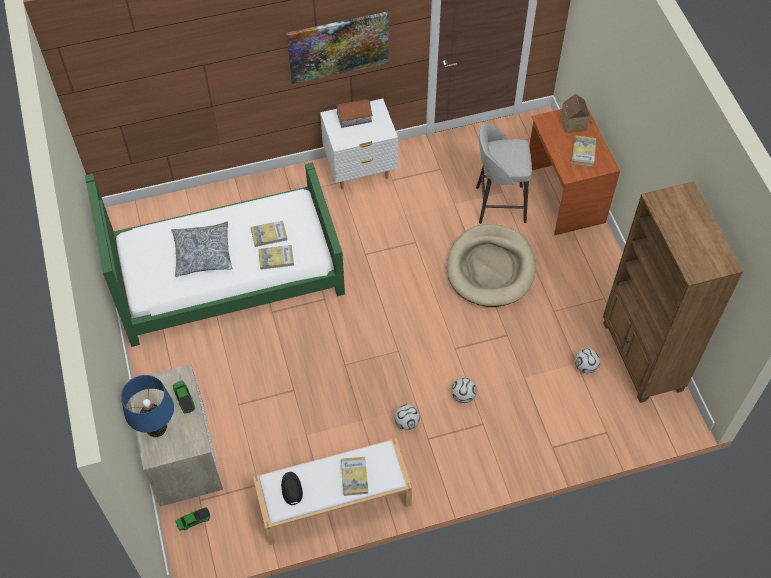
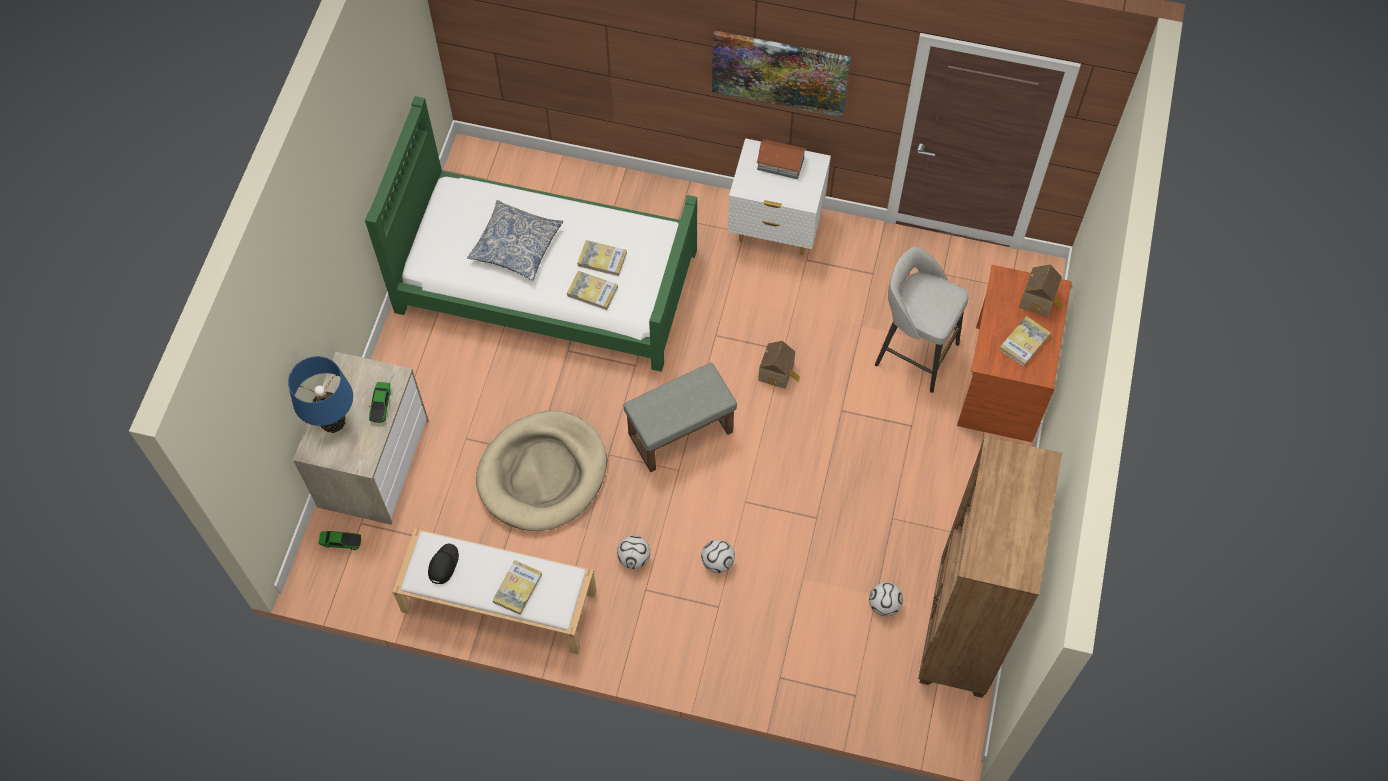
camera: 30 degrees right, 5 degrees up
beige dog bed [447,224,536,307] -> beige dog bed moved to [476,410,607,531]
none -> grey ottoman [624,363,737,472]
none -> toy house [758,341,800,389]

